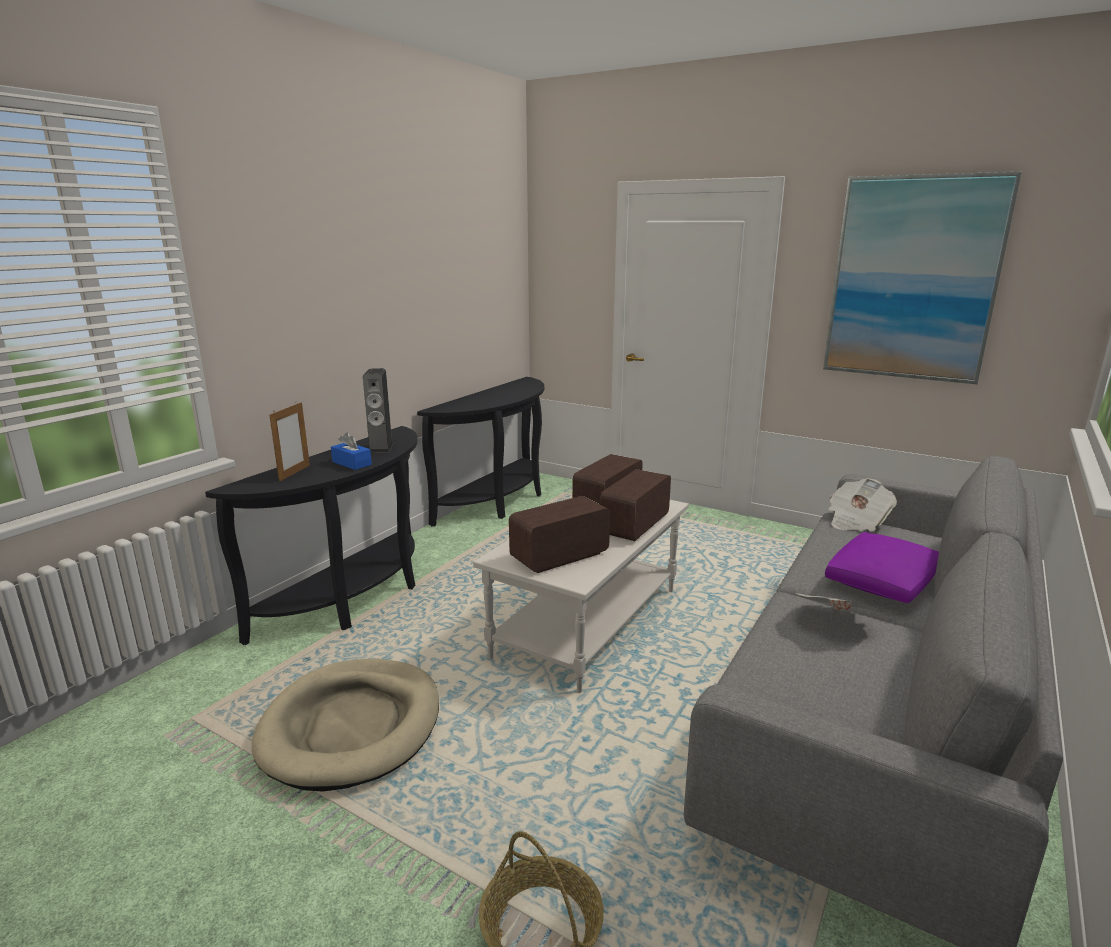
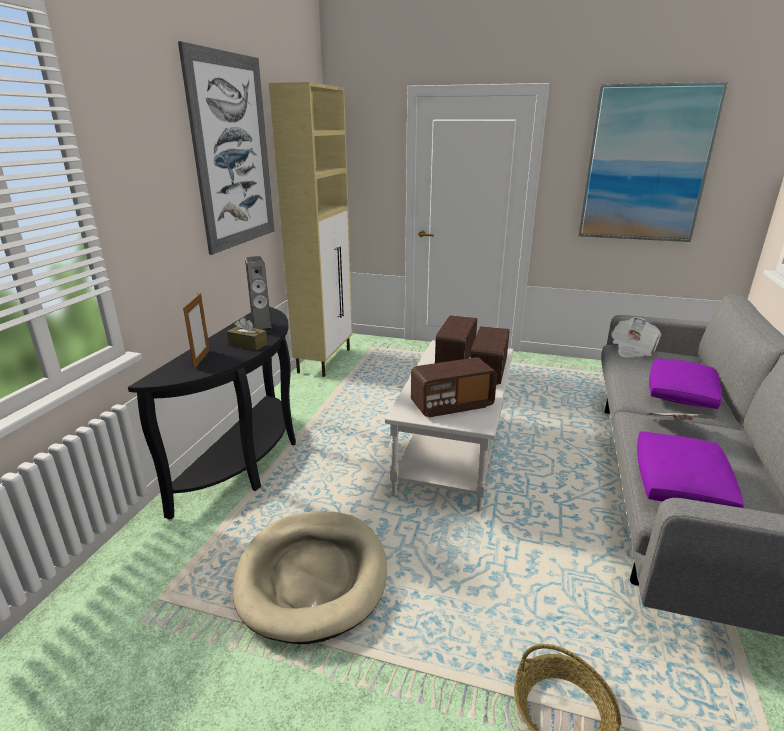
camera: 15 degrees left, 5 degrees up
blue tissue box [331,432,372,470] -> brown tissue box [227,317,267,350]
black console table [417,377,544,526] -> beige cabinet [269,82,353,377]
radio [509,496,610,573] -> radio turned 150 degrees counterclockwise [411,357,497,417]
none -> picture [178,41,274,255]
none -> purple pillow [637,431,744,508]

